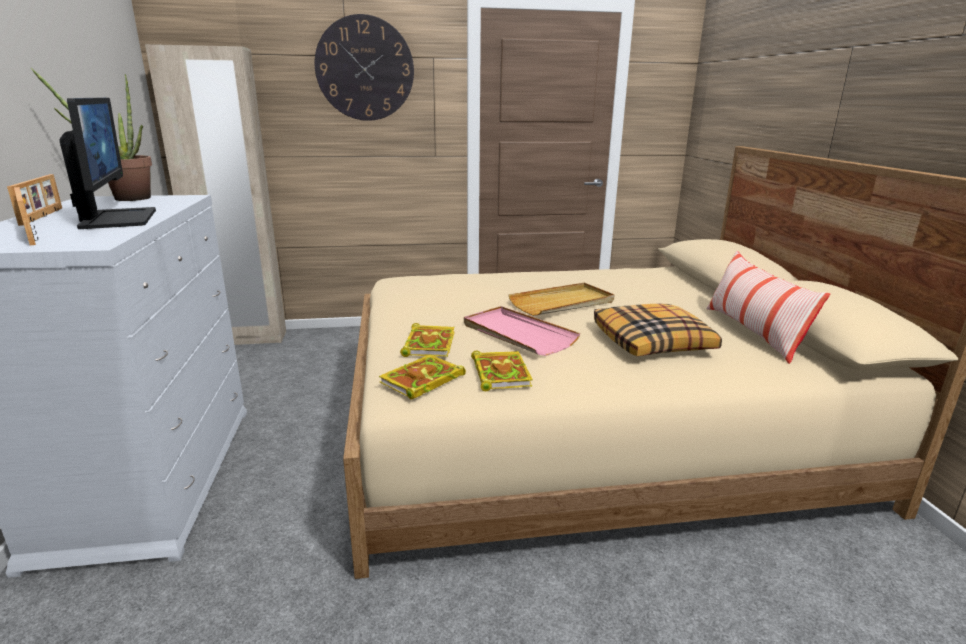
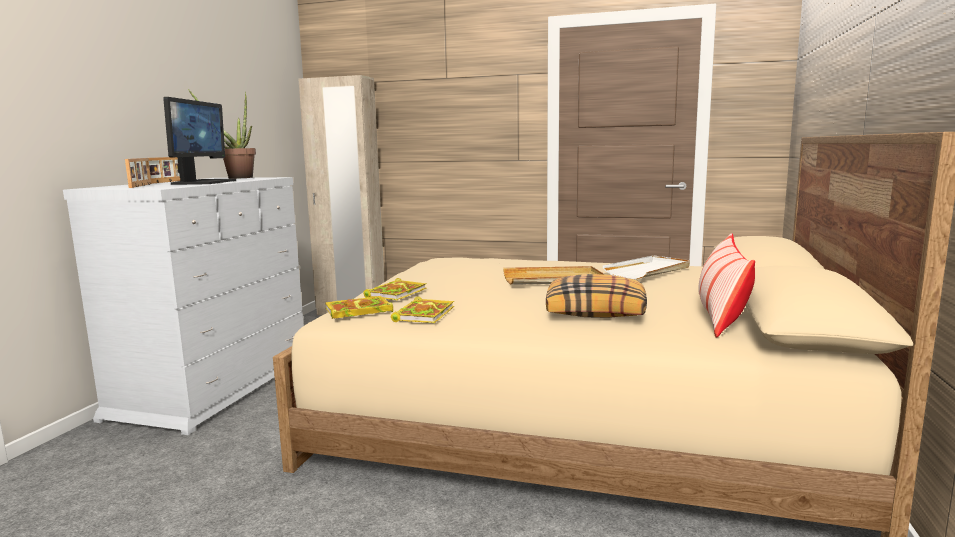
camera: 25 degrees right, 10 degrees down
wall clock [315,14,414,121] -> none
pink tray [464,306,580,356] -> none
none -> white tray [603,255,690,279]

